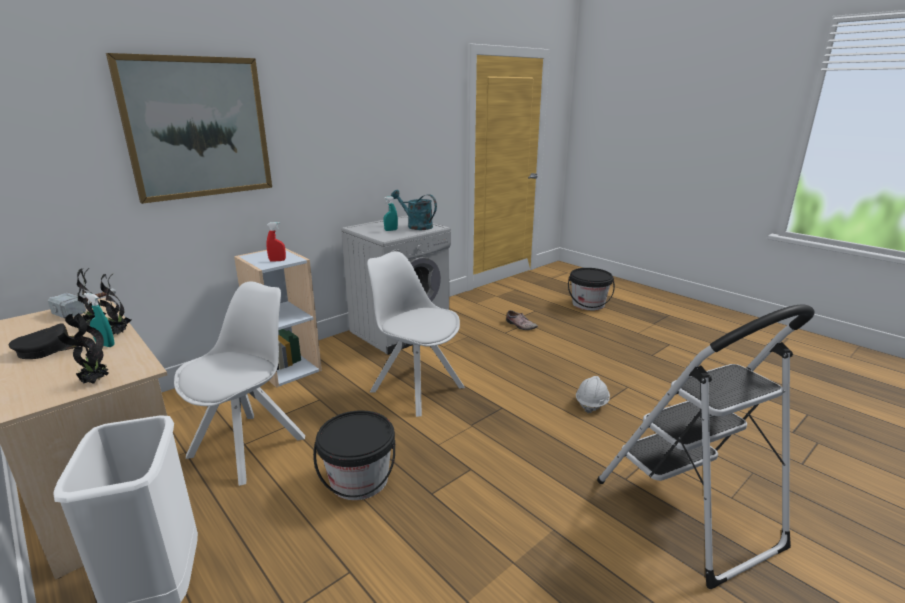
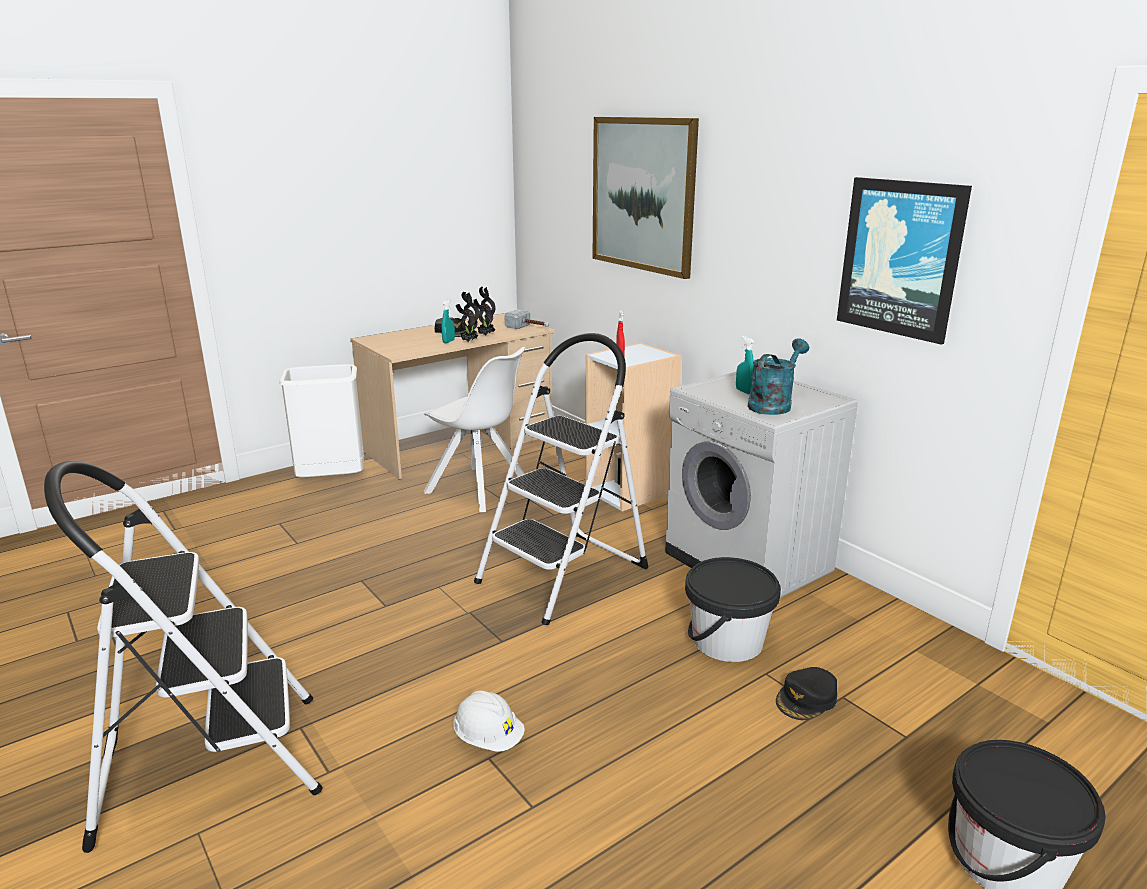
camera: 95 degrees right, 0 degrees up
potted plant [58,313,109,384] -> none
black bucket [313,410,395,500] -> black bucket moved to [685,557,781,662]
white chair [367,251,465,417] -> step ladder [474,333,648,625]
shoe [506,310,538,330] -> black cap [776,667,837,720]
none -> picture [837,177,972,345]

